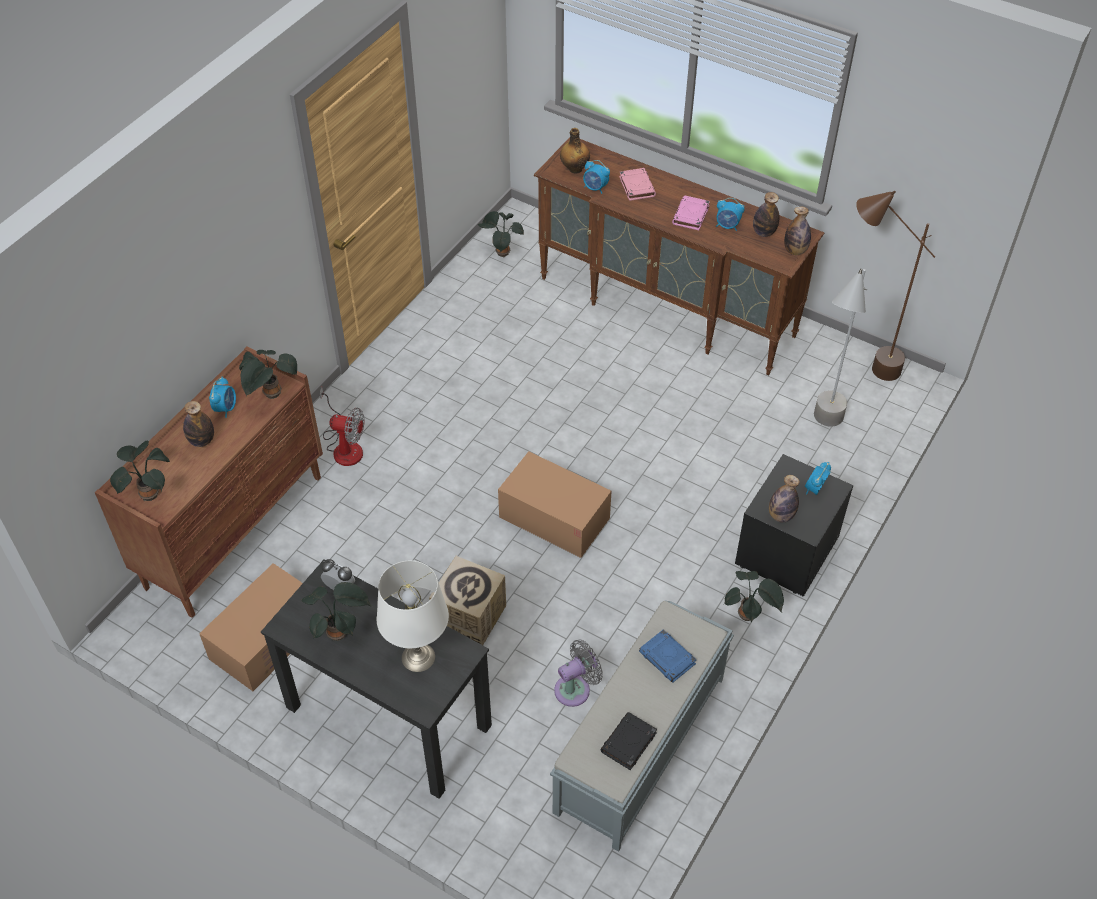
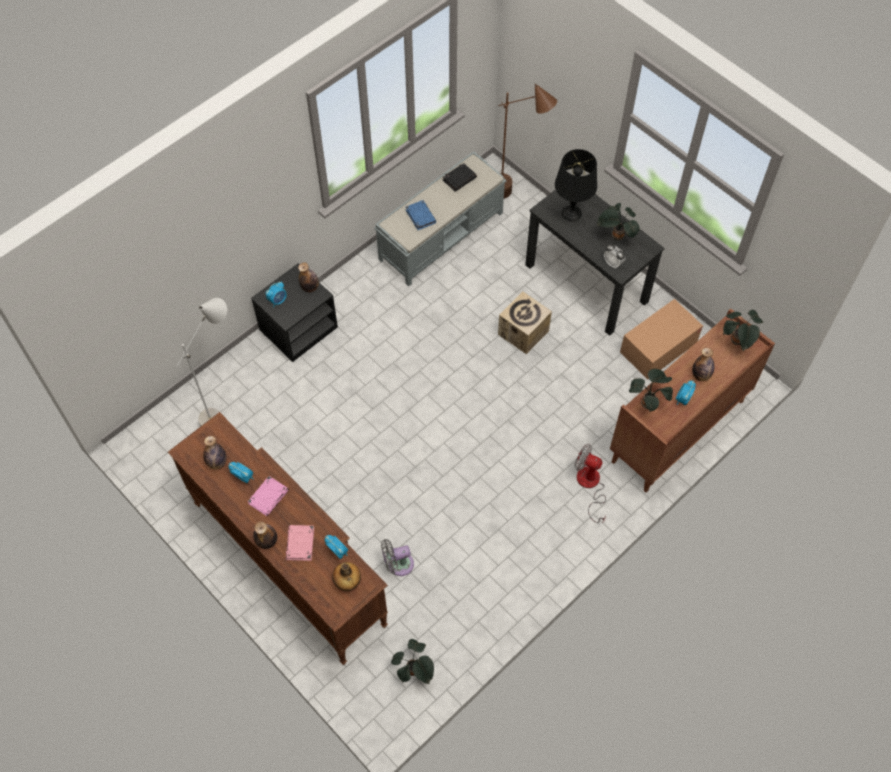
camera: 165 degrees left, 10 degrees up
white table lamp [377,560,449,672] -> black table lamp [555,149,597,222]
cardboard box [498,451,611,558] -> none
grey fan [554,640,603,707] -> grey fan moved to [381,539,414,576]
potted plant [724,571,784,622] -> none
bottle [784,206,811,255] -> bottle moved to [253,522,277,549]
brown floor lamp [856,191,935,381] -> brown floor lamp moved to [498,84,557,199]

